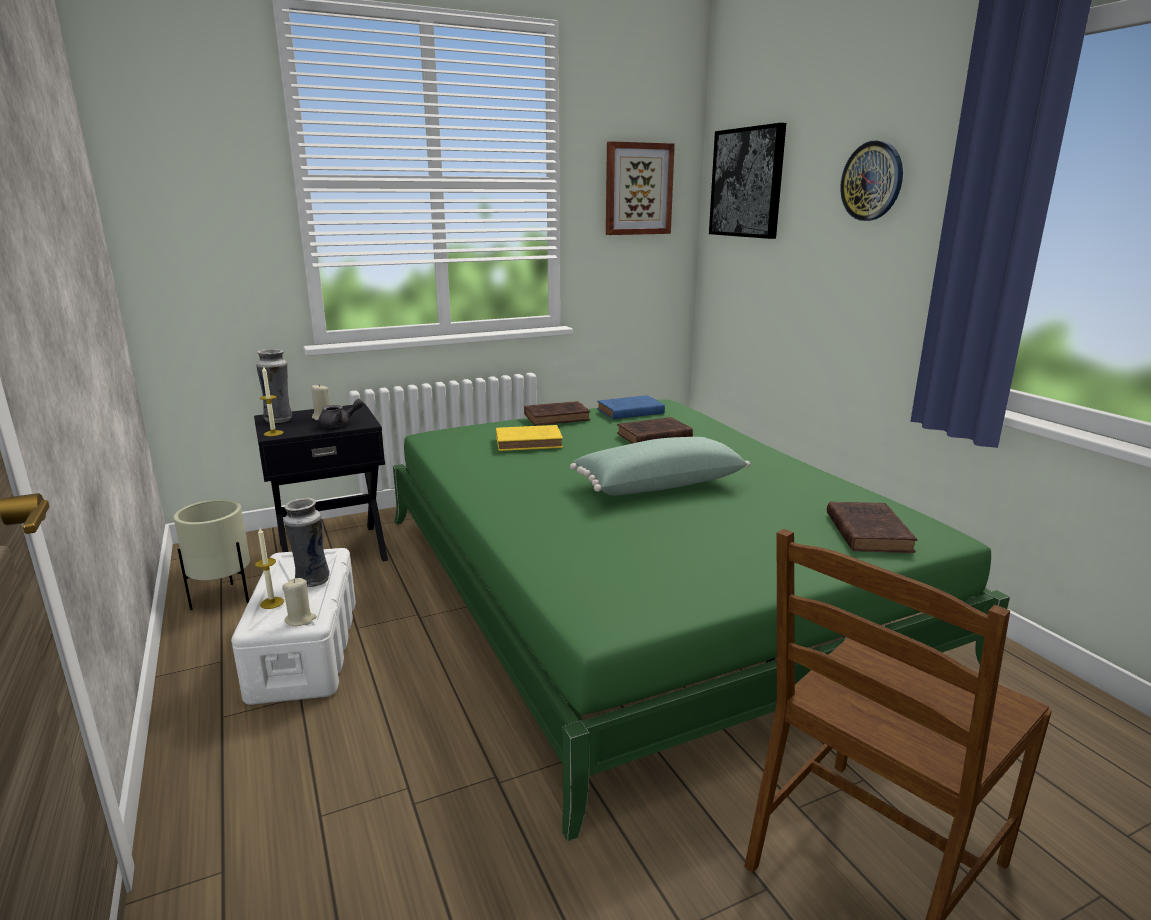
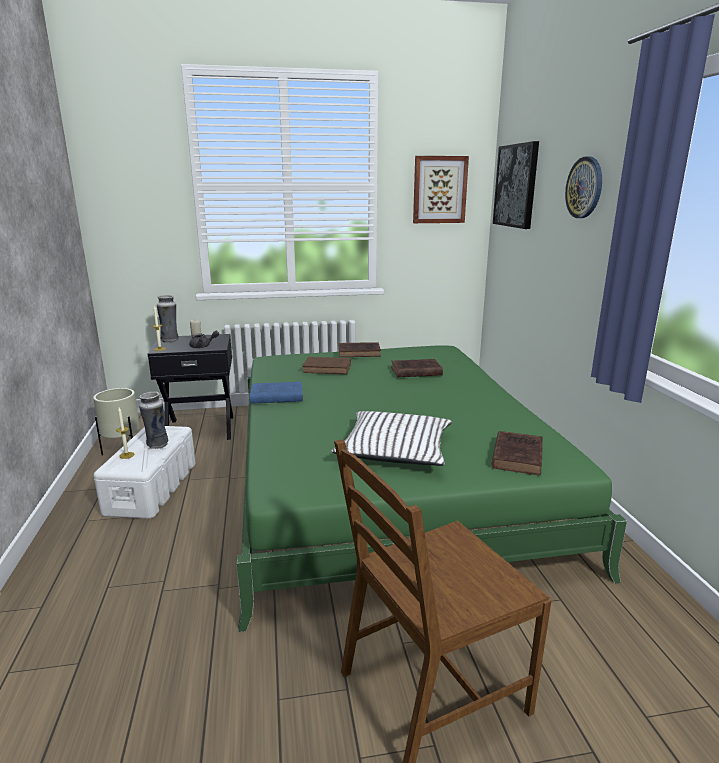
camera: 15 degrees right, 0 degrees up
beige candle [282,578,317,626] -> none
yellow book [496,425,563,451] -> brown book [302,357,351,374]
green pillow [570,437,750,495] -> none
blue book [597,395,665,419] -> blue book moved to [250,382,303,404]
none -> white pillow [331,411,452,466]

